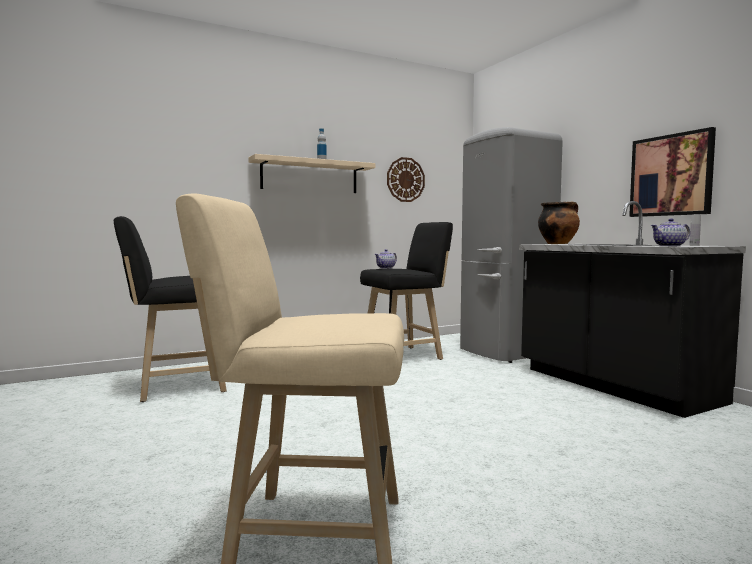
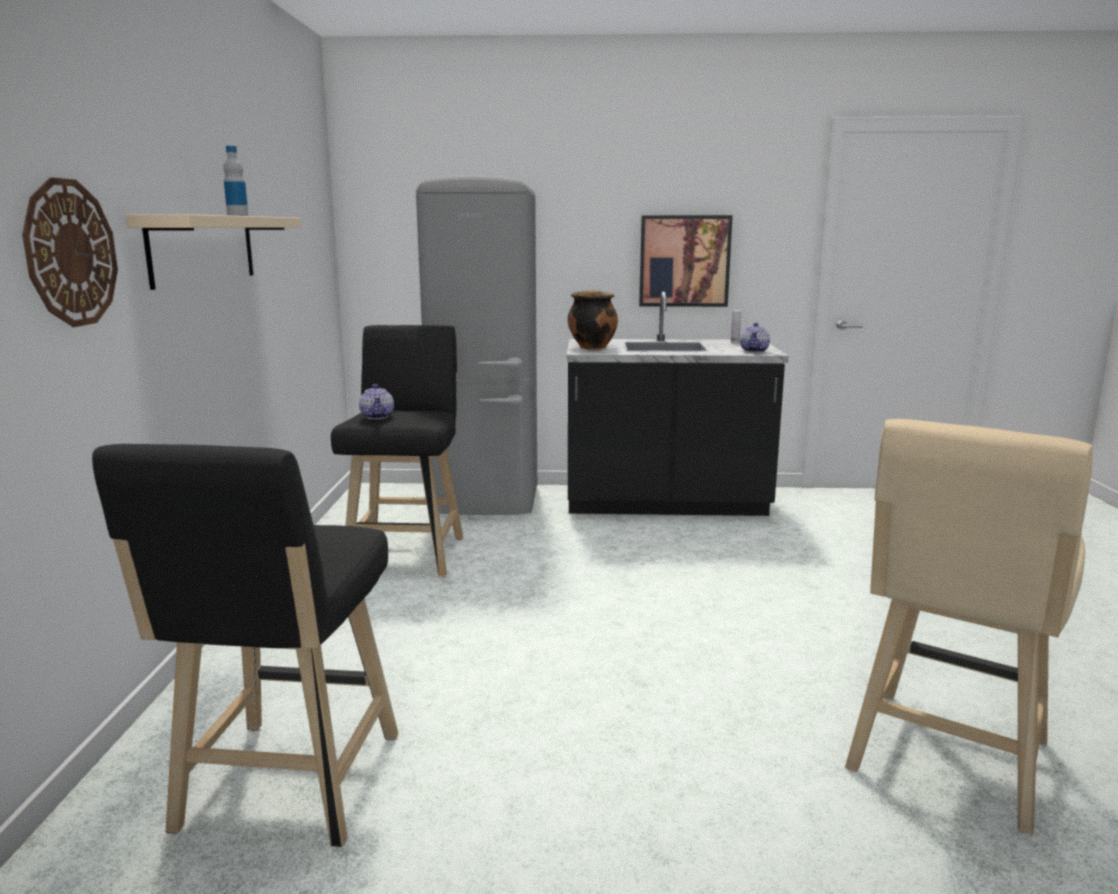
camera: 60 degrees left, 10 degrees up
wall clock [387,157,425,202] -> wall clock moved to [22,177,118,327]

